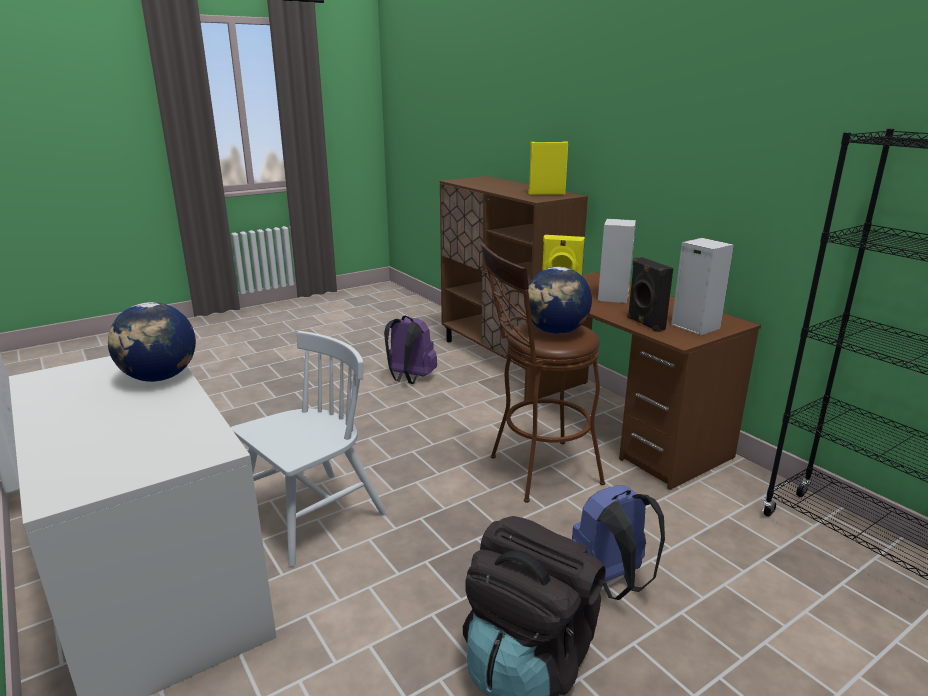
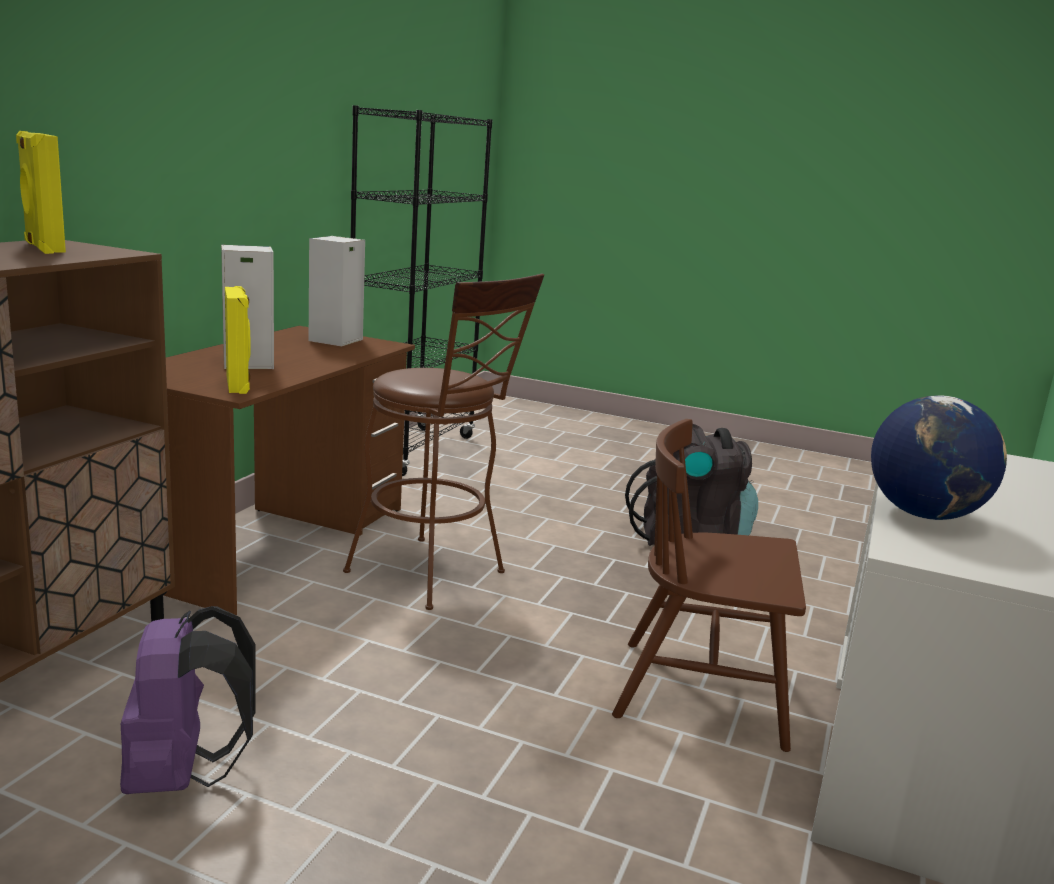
camera: 125 degrees left, 5 degrees down
white chair [231,331,387,567] -> brown chair [612,419,806,752]
globe [524,267,592,334] -> none
blue backpack [572,485,665,600] -> none
black speaker [627,257,673,332] -> none

